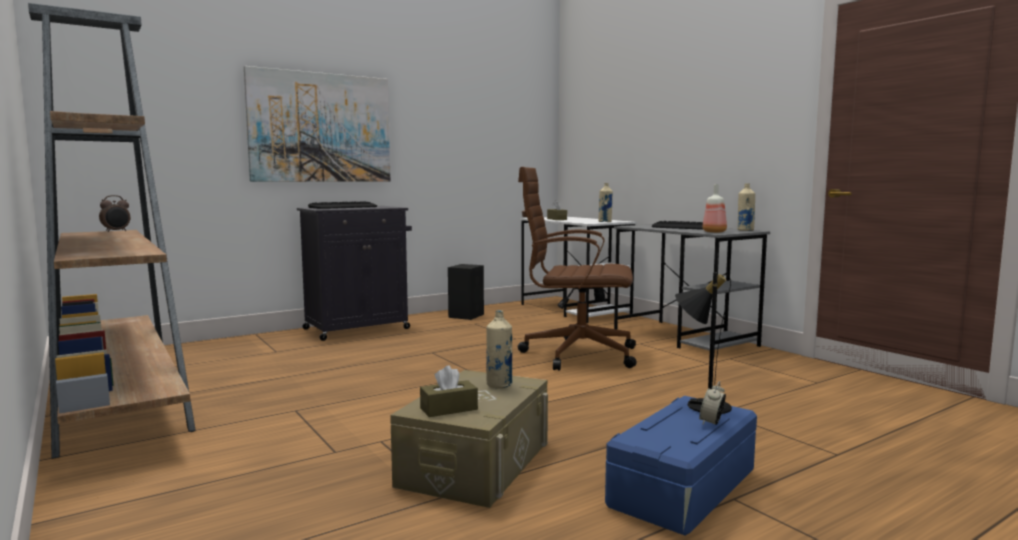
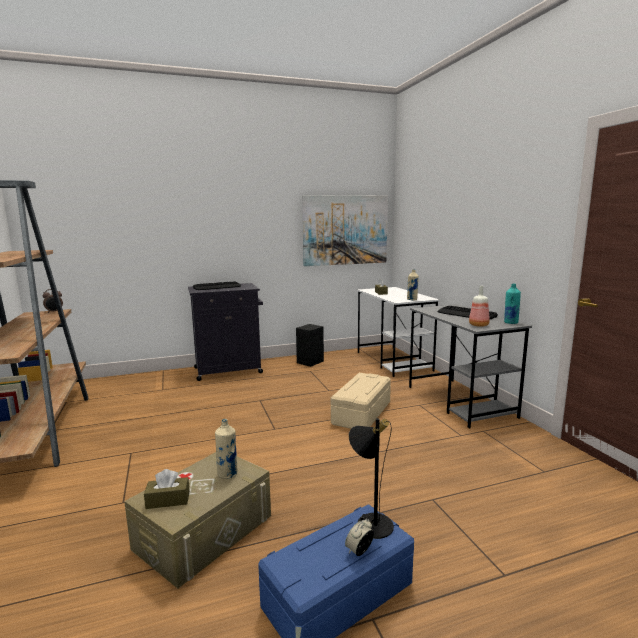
camera: 15 degrees right, 5 degrees up
picture [244,66,390,182] -> picture moved to [302,195,388,266]
brown office chair [518,167,637,370] -> beige storage box [331,373,391,429]
beige bottle [738,183,755,231] -> turquoise bottle [504,284,521,324]

